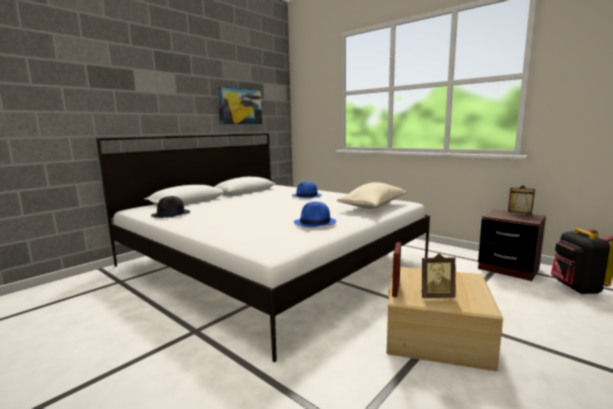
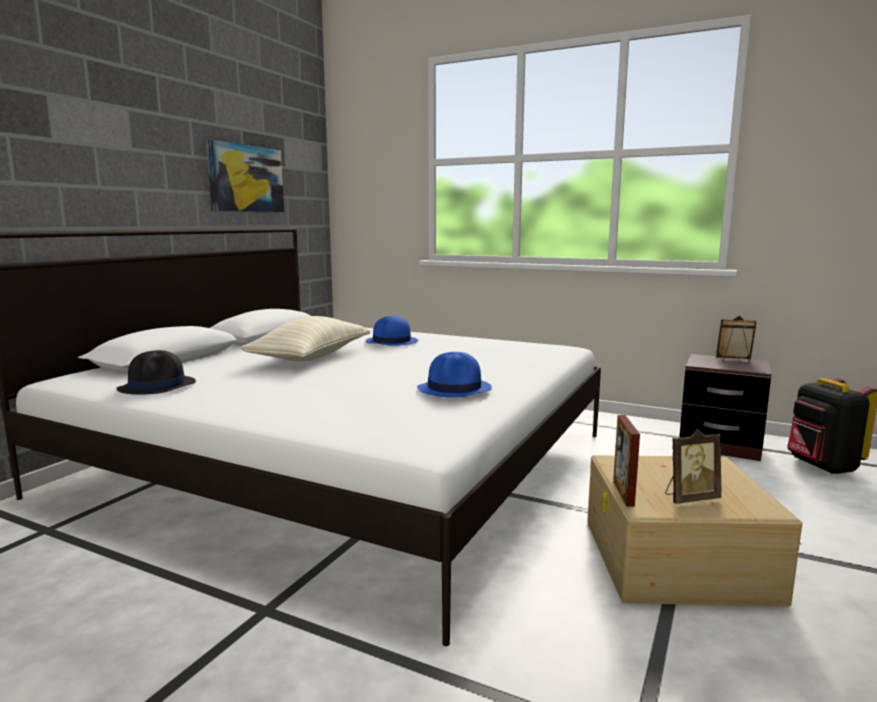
camera: 15 degrees left, 0 degrees up
beige pillow [337,182,407,209] -> beige pillow moved to [241,316,370,361]

